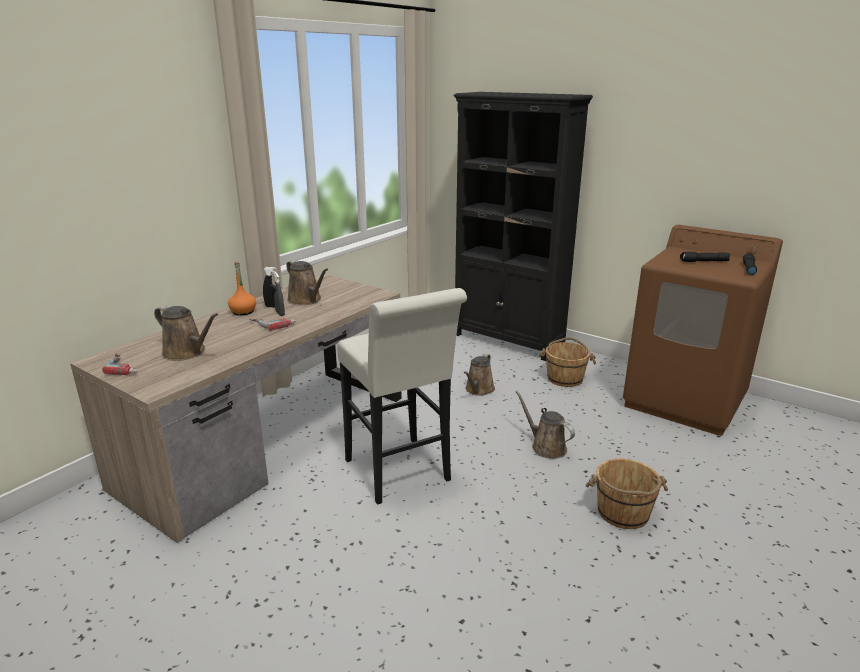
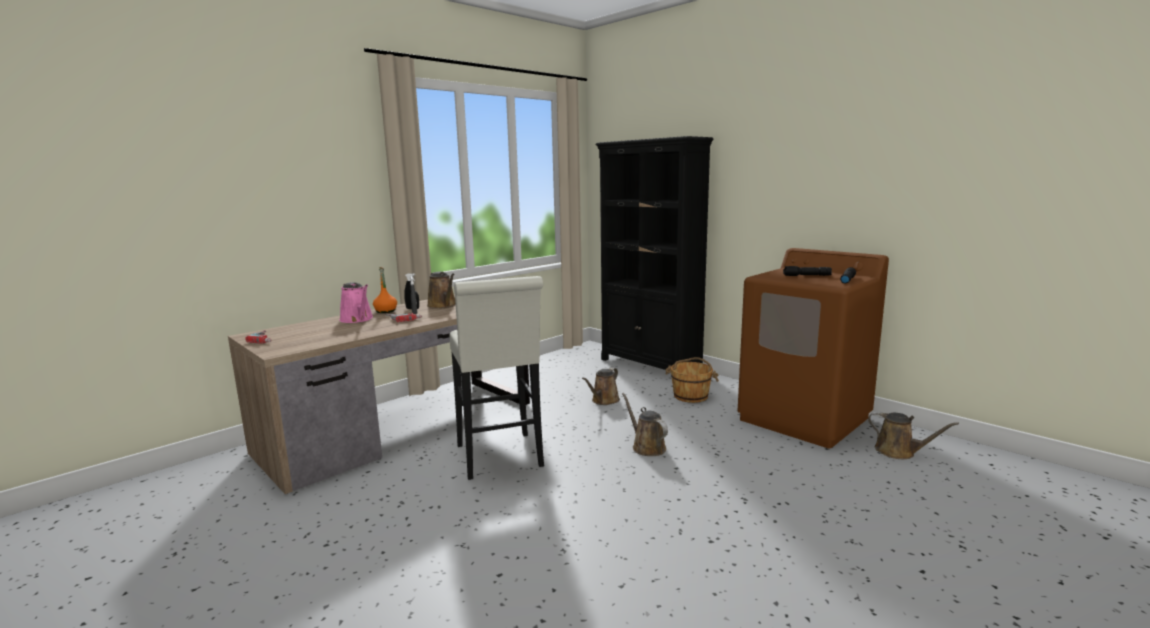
camera: 10 degrees right, 10 degrees down
brown watering can [154,306,218,361] -> brown watering can moved to [868,411,959,459]
brown bucket [585,459,668,529] -> none
none -> pink watering can [339,282,373,323]

